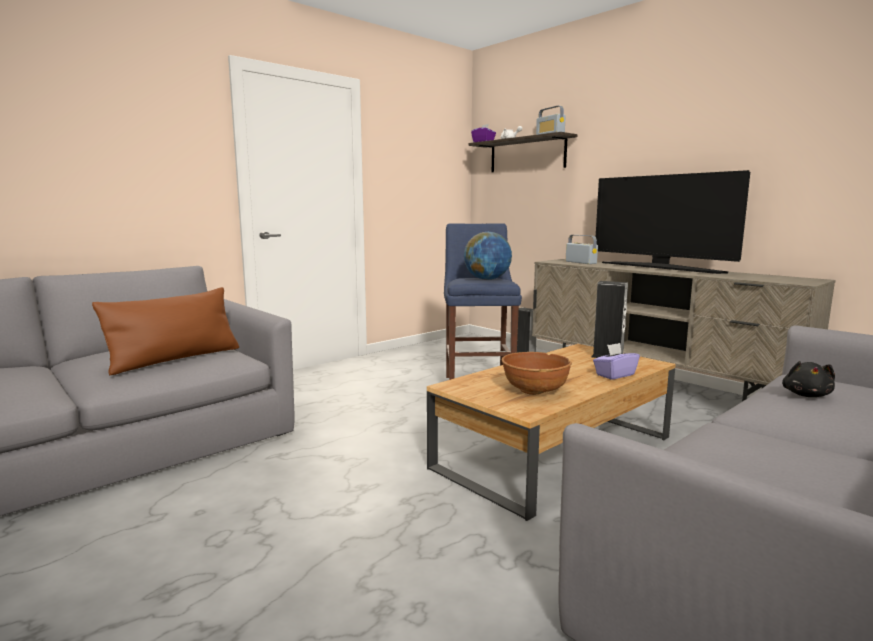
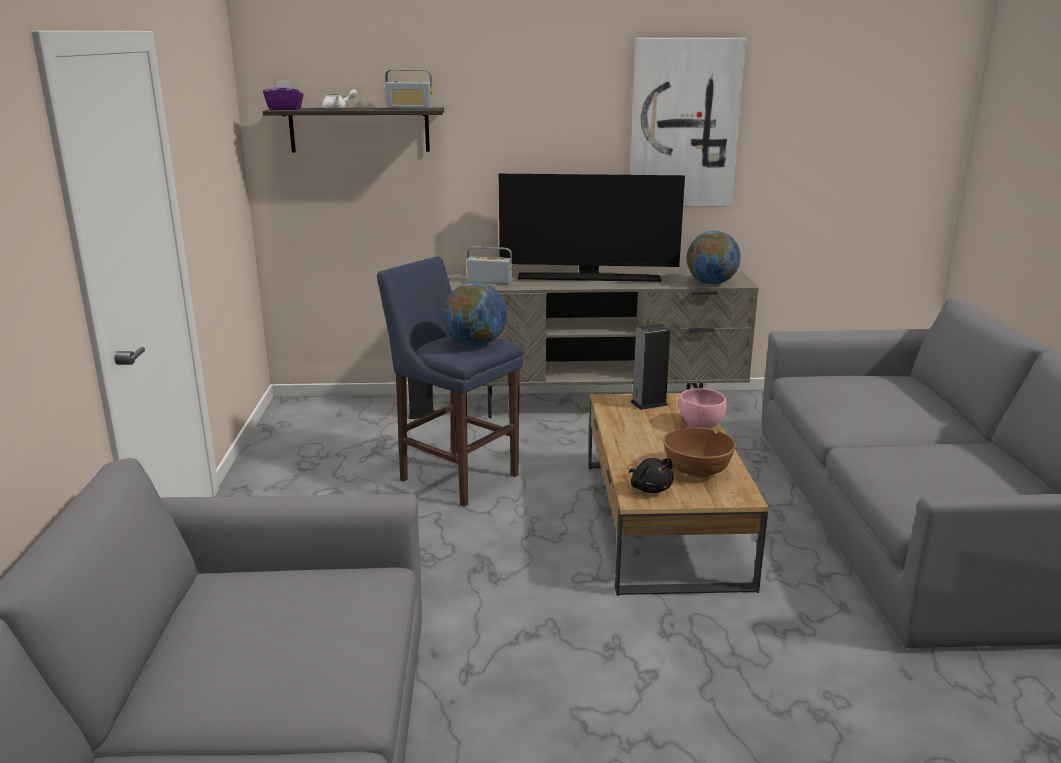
camera: 50 degrees left, 10 degrees up
brown pillow [92,287,239,375] -> none
purple tissue box [593,343,640,380] -> pink bowl [679,388,727,429]
black plush toy [782,361,835,397] -> black plush toy moved to [629,458,674,493]
none -> picture [630,38,746,206]
none -> globe [687,231,741,284]

